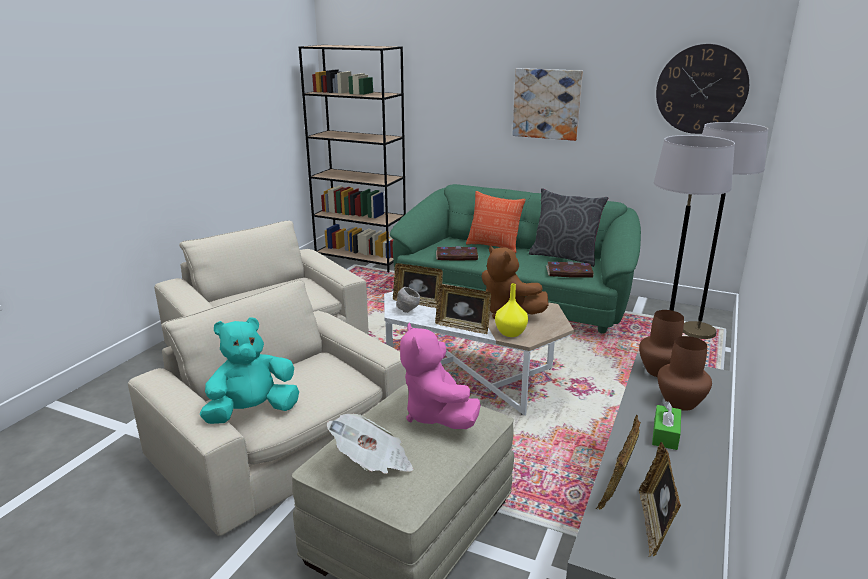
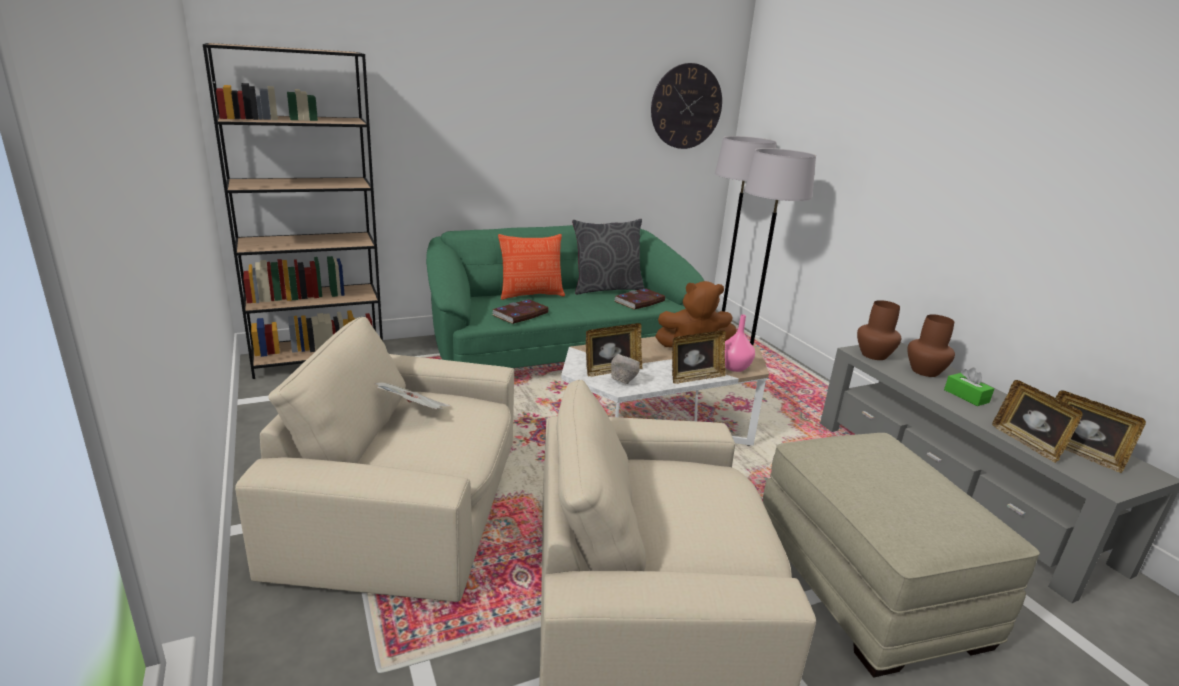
camera: 50 degrees left, 0 degrees up
turquoise plush toy [200,317,299,424] -> none
newspaper [327,414,413,474] -> newspaper moved to [374,382,451,409]
pink plush toy [400,323,481,429] -> none
yellow vase [495,283,528,337] -> pink vase [725,315,755,372]
picture [512,68,583,141] -> none

